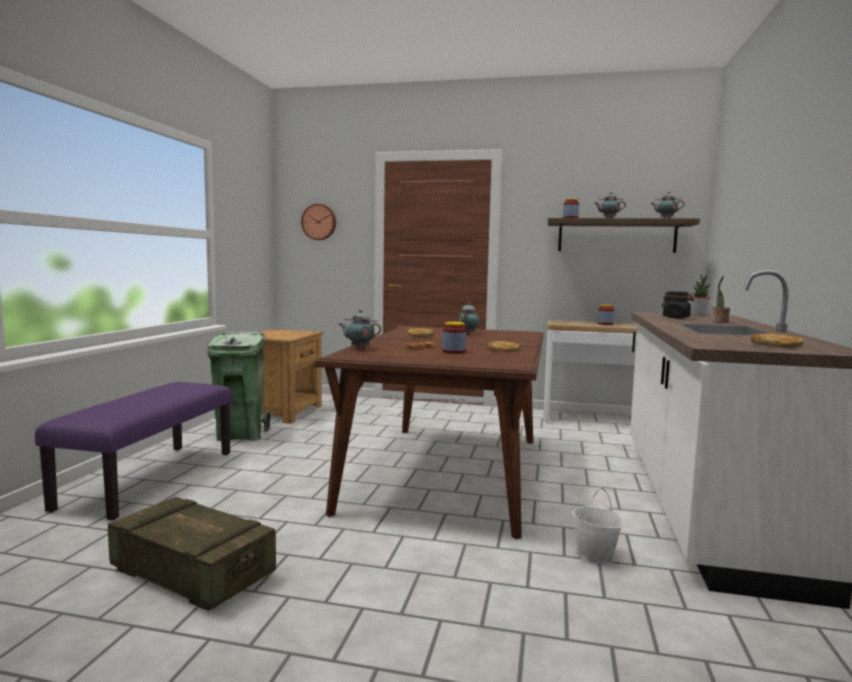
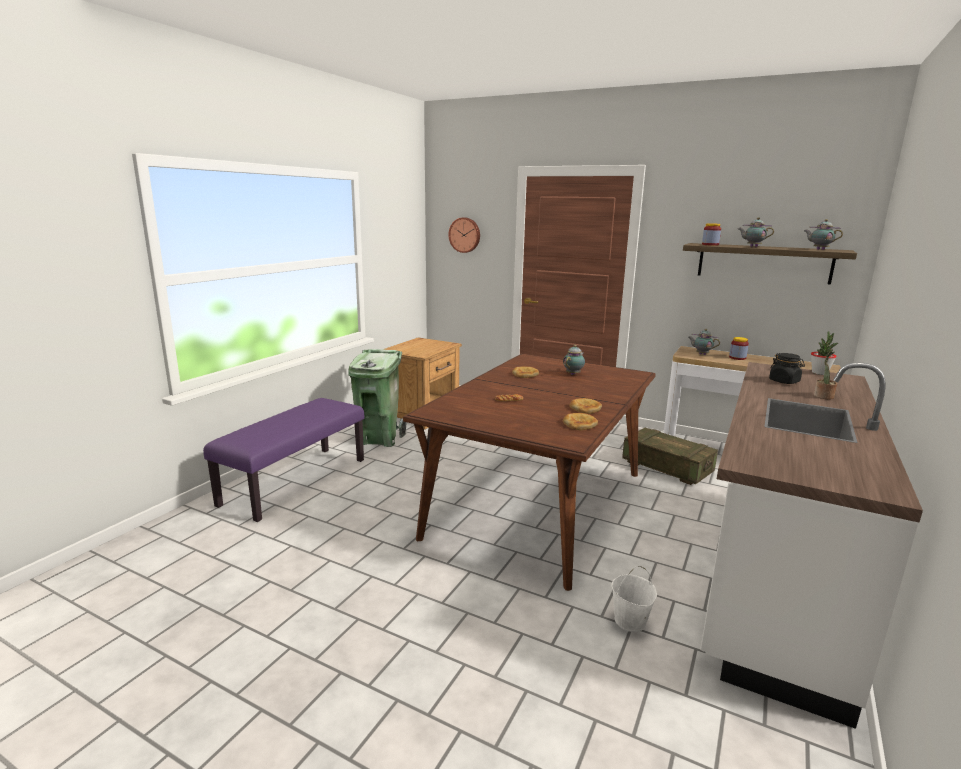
camera: 15 degrees right, 10 degrees up
crate [108,497,276,610] -> crate moved to [622,428,718,485]
teapot [339,310,381,349] -> teapot moved to [688,329,720,355]
jar [442,322,466,354] -> none
bread [751,333,804,348] -> bread moved to [563,413,598,430]

